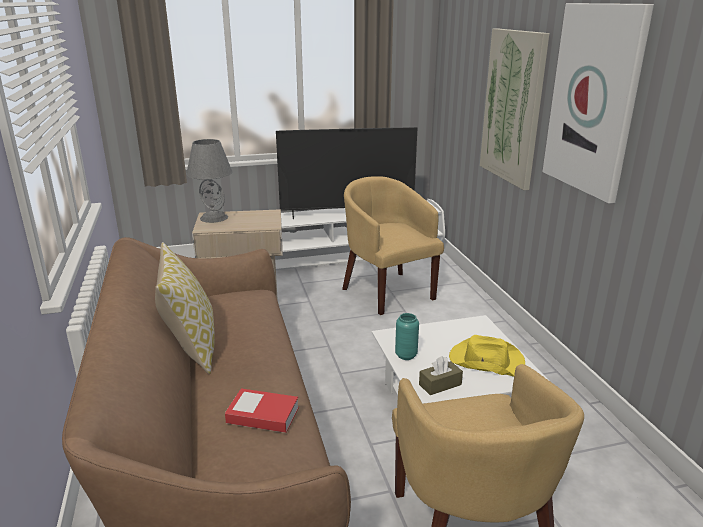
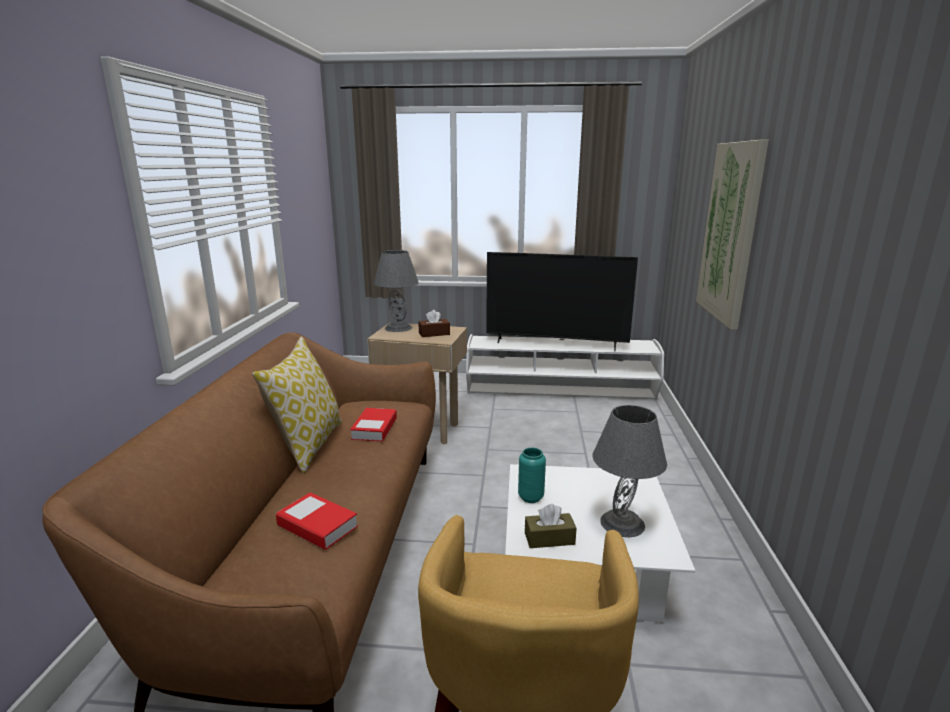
camera: 20 degrees right, 5 degrees down
yellow armchair [342,176,444,315] -> none
yellow hat [449,335,525,377] -> grey table lamp [592,405,667,537]
picture [542,3,654,203] -> none
none -> book [350,408,397,442]
none -> brown tissue box [418,310,450,337]

